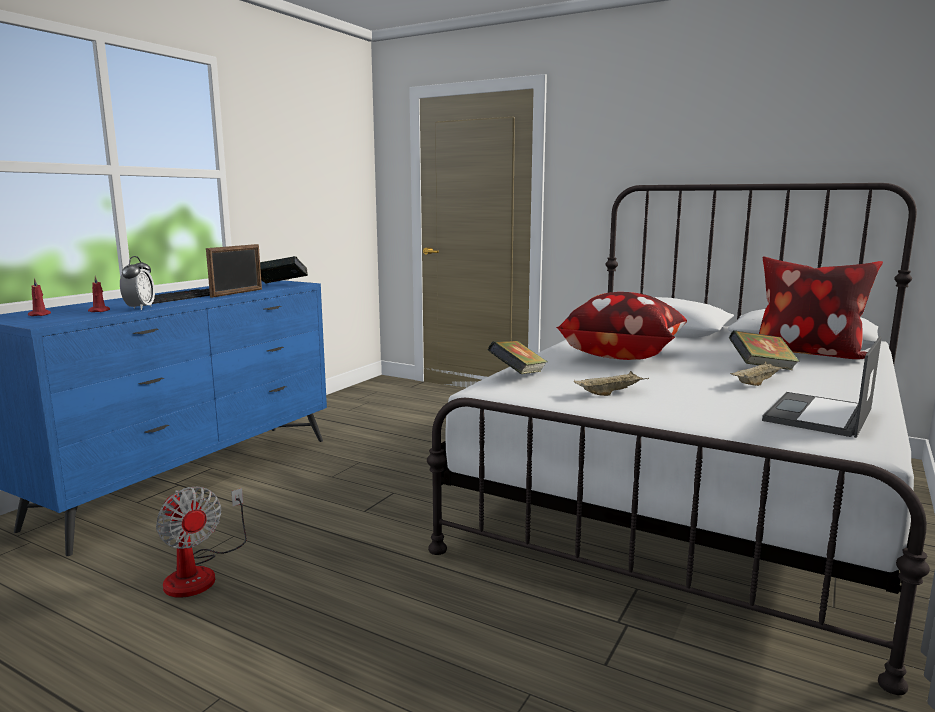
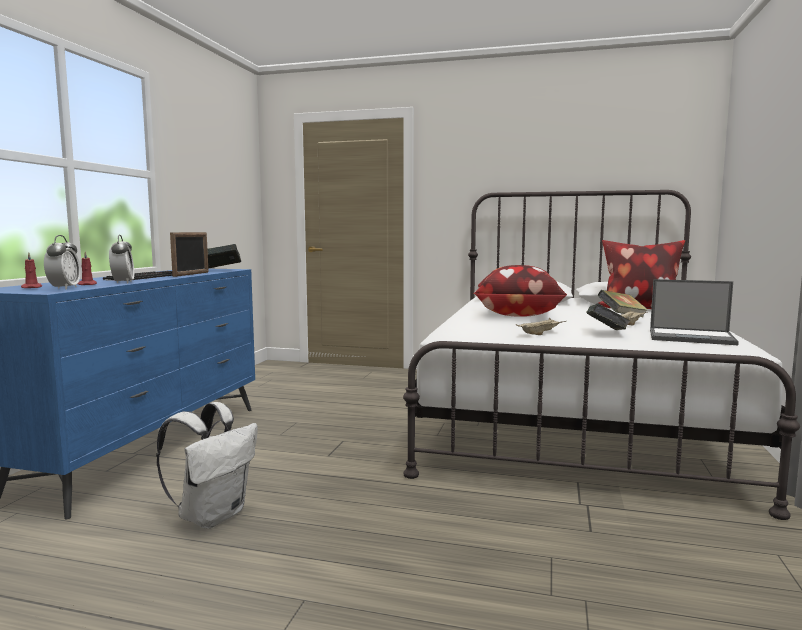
camera: 15 degrees left, 5 degrees down
fan [156,487,247,598] -> white backpack [156,402,258,528]
book [488,340,547,374] -> book moved to [586,303,631,330]
laptop [762,336,882,438] -> laptop turned 90 degrees counterclockwise [650,279,739,345]
none -> alarm clock [44,235,81,290]

